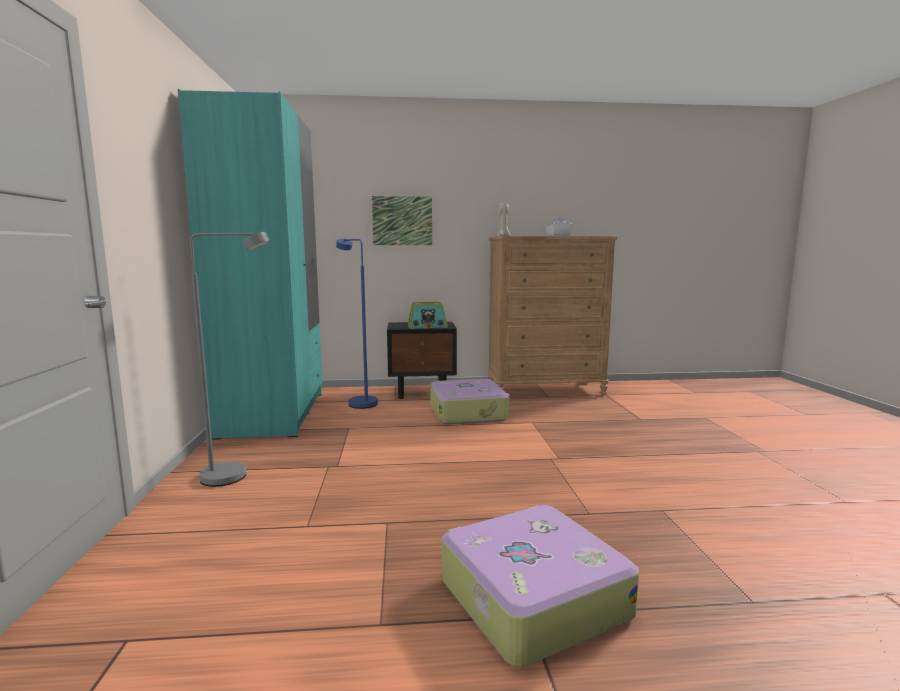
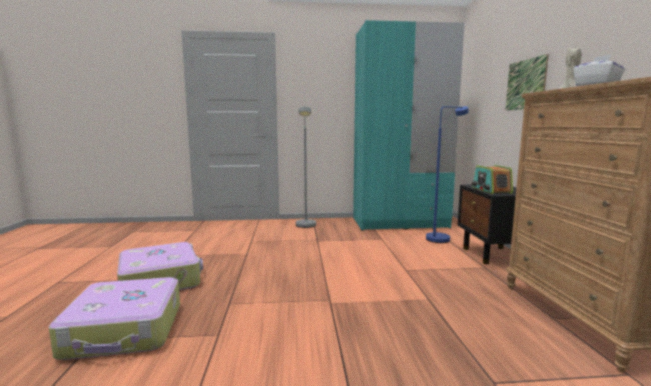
camera: 90 degrees right, 0 degrees up
suitcase [430,379,510,424] -> suitcase moved to [49,277,180,360]

